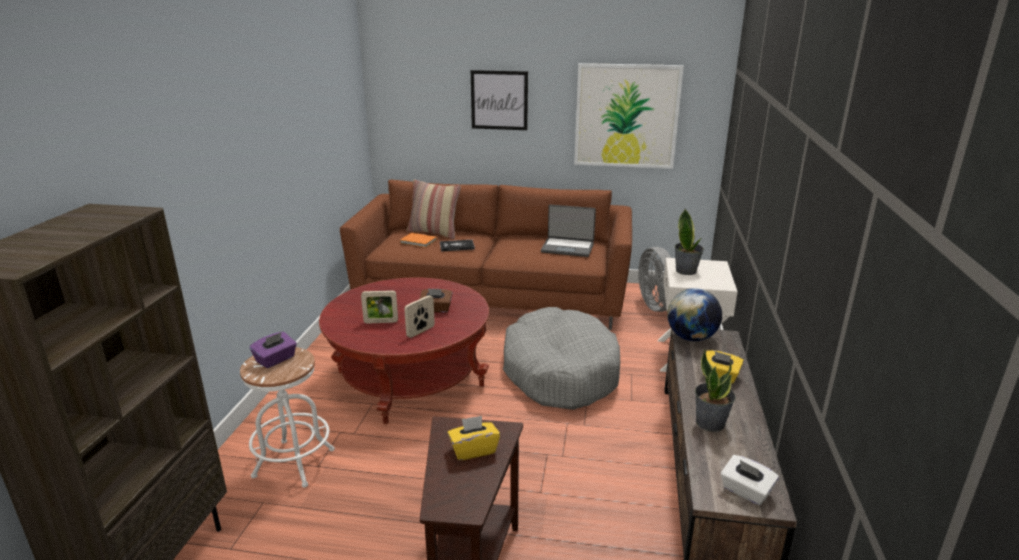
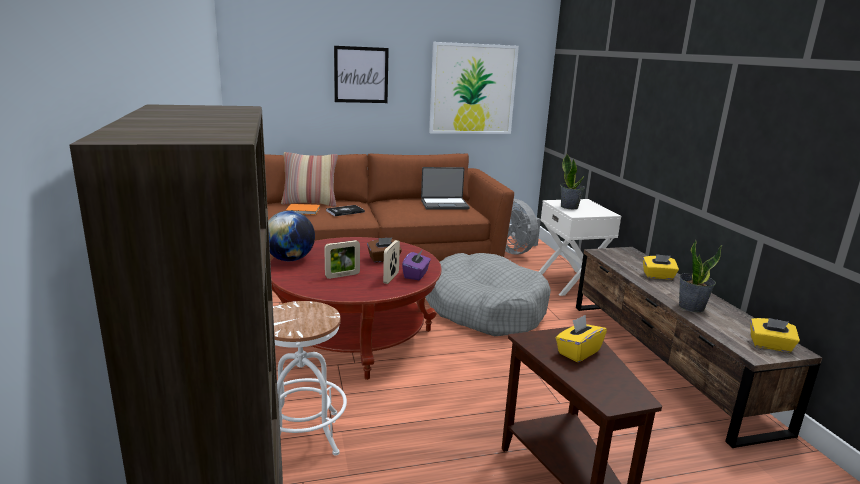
camera: 25 degrees left, 5 degrees down
purple tissue box [250,332,297,368] -> purple tissue box moved to [402,250,431,280]
globe [667,288,722,341] -> globe moved to [268,211,315,261]
white tissue box [721,455,779,505] -> yellow tissue box [750,318,800,352]

